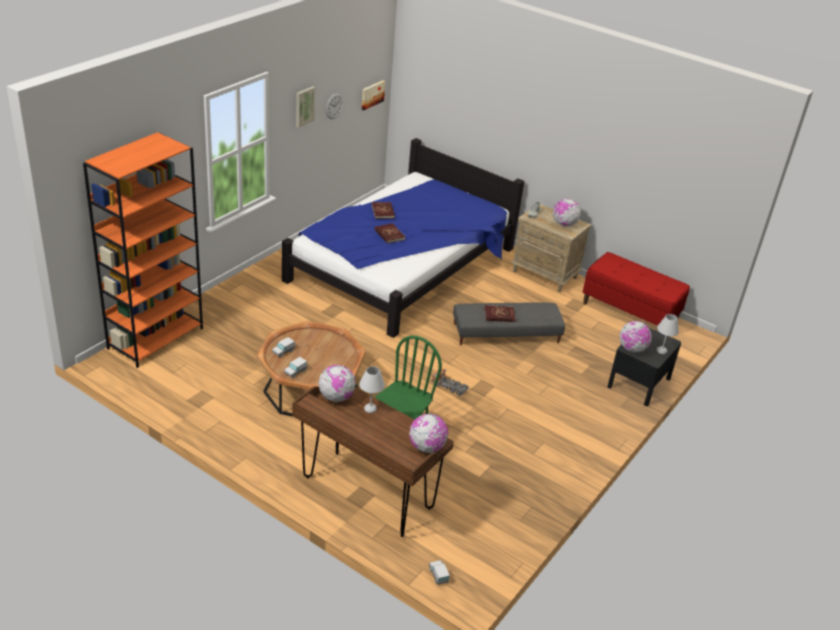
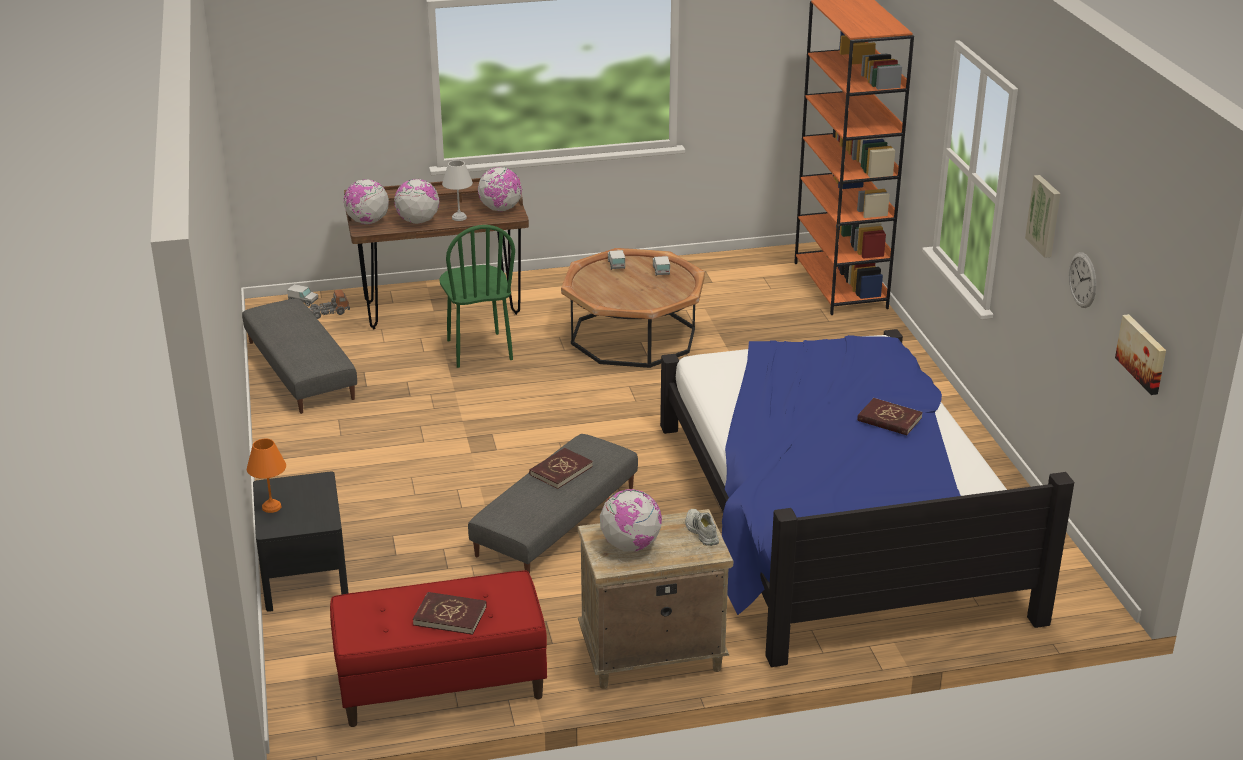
camera: 135 degrees right, 5 degrees down
red book [374,223,405,243] -> red book moved to [413,592,487,635]
toy truck [431,368,469,396] -> toy truck moved to [308,290,350,319]
globe [619,321,652,353] -> globe moved to [394,179,439,224]
white table lamp [657,314,679,354] -> orange table lamp [247,439,286,513]
none -> grey ottoman [242,298,357,414]

